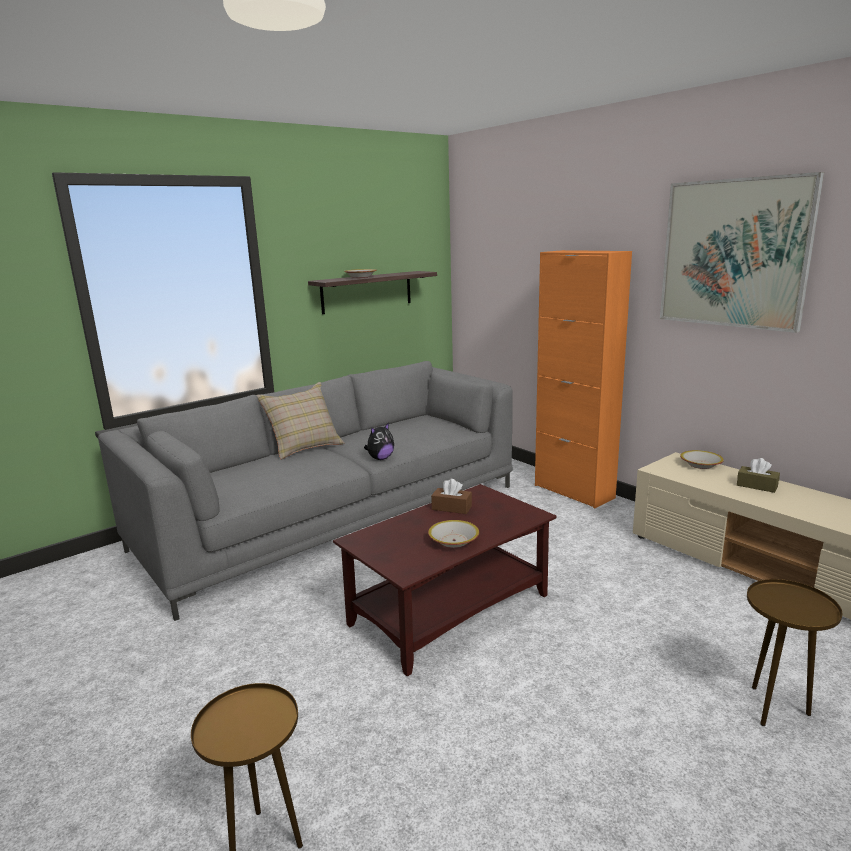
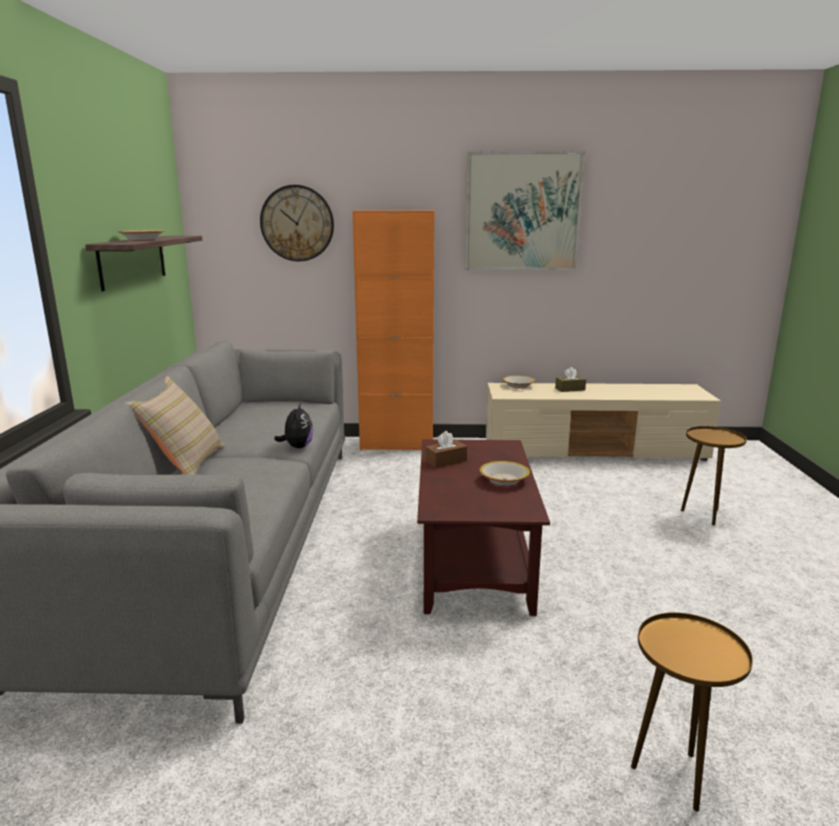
camera: 50 degrees left, 0 degrees up
none -> wall clock [260,185,334,261]

